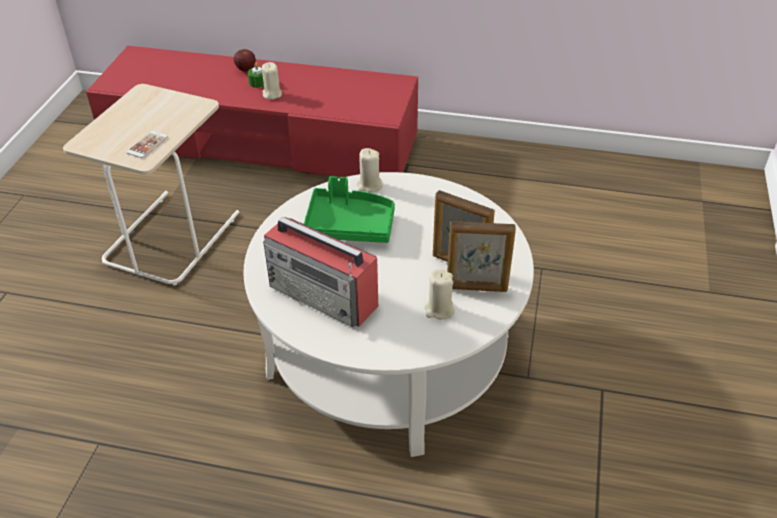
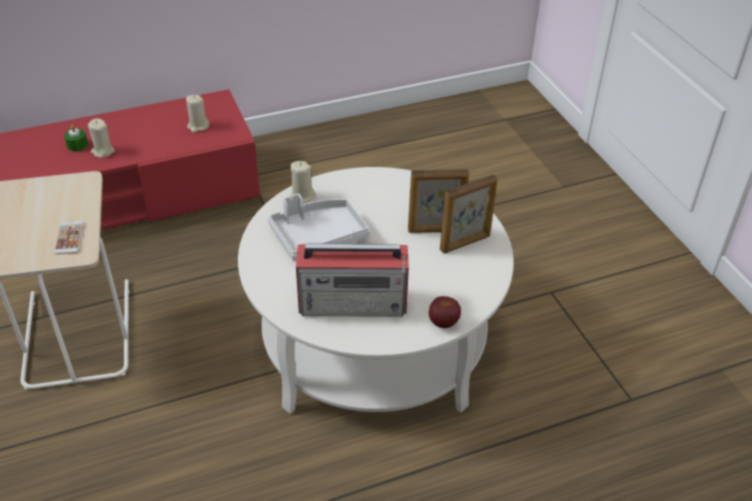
camera: 35 degrees left, 0 degrees up
apple [234,49,256,72] -> apple moved to [429,296,461,328]
green tray [304,176,395,243] -> grey tray [268,194,370,261]
beige candle [424,269,455,320] -> beige candle moved to [186,95,210,133]

